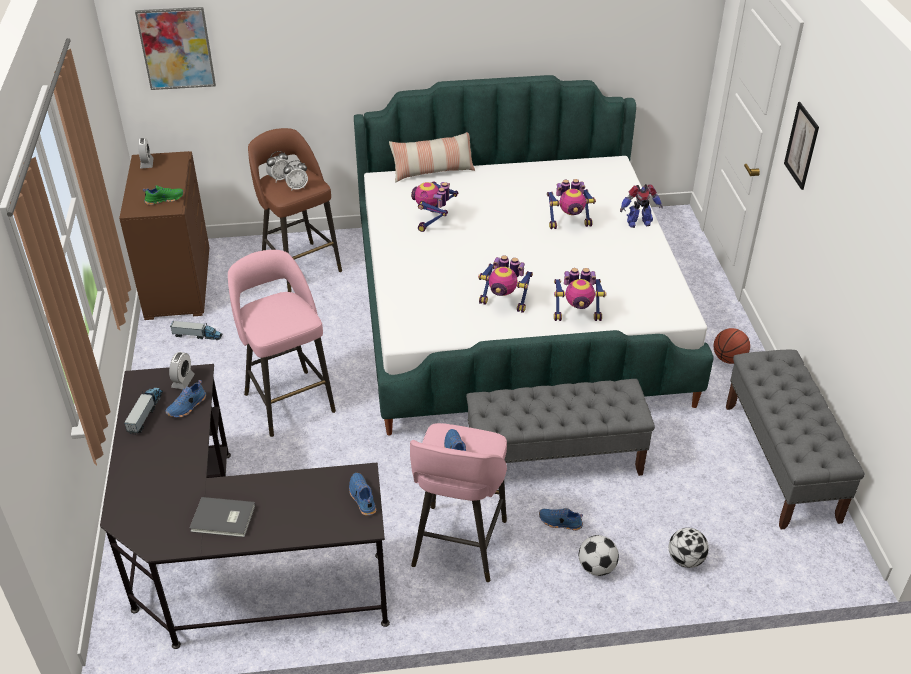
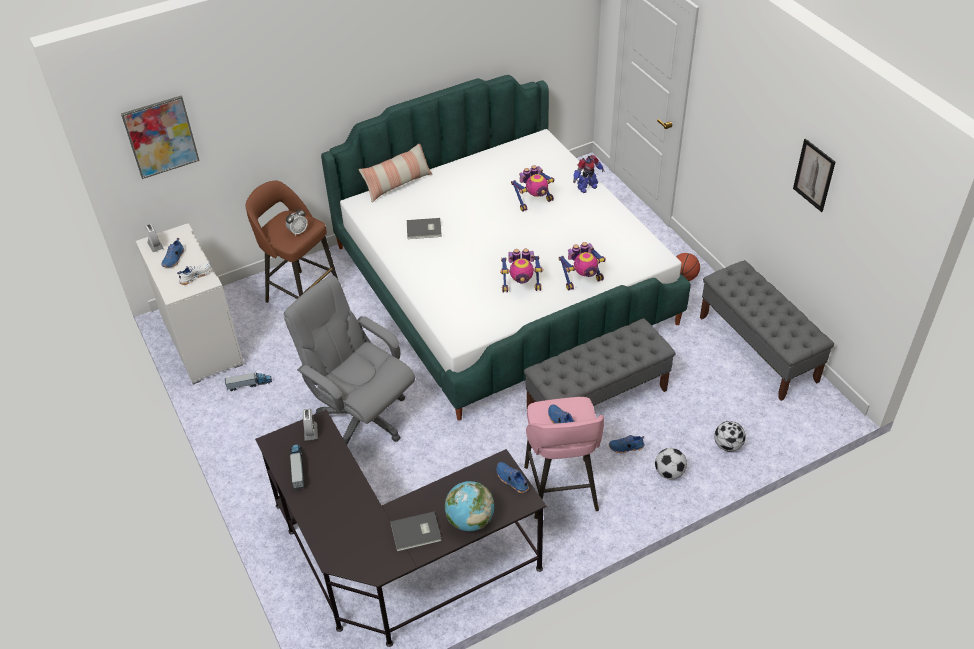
camera: 20 degrees left, 5 degrees up
brown dresser [119,151,210,320] -> white dresser [136,223,244,385]
green shoe [143,185,183,205] -> white shoe [177,263,211,285]
blue shoe [166,380,206,418] -> blue shoe moved to [162,238,184,267]
pink stool [228,250,336,437] -> grey office chair [284,275,415,445]
alarm clock [266,151,289,182] -> none
toy robot [411,181,458,232] -> grey book [407,218,442,239]
picture [784,102,819,190] -> picture moved to [793,139,835,212]
none -> globe [445,481,494,531]

